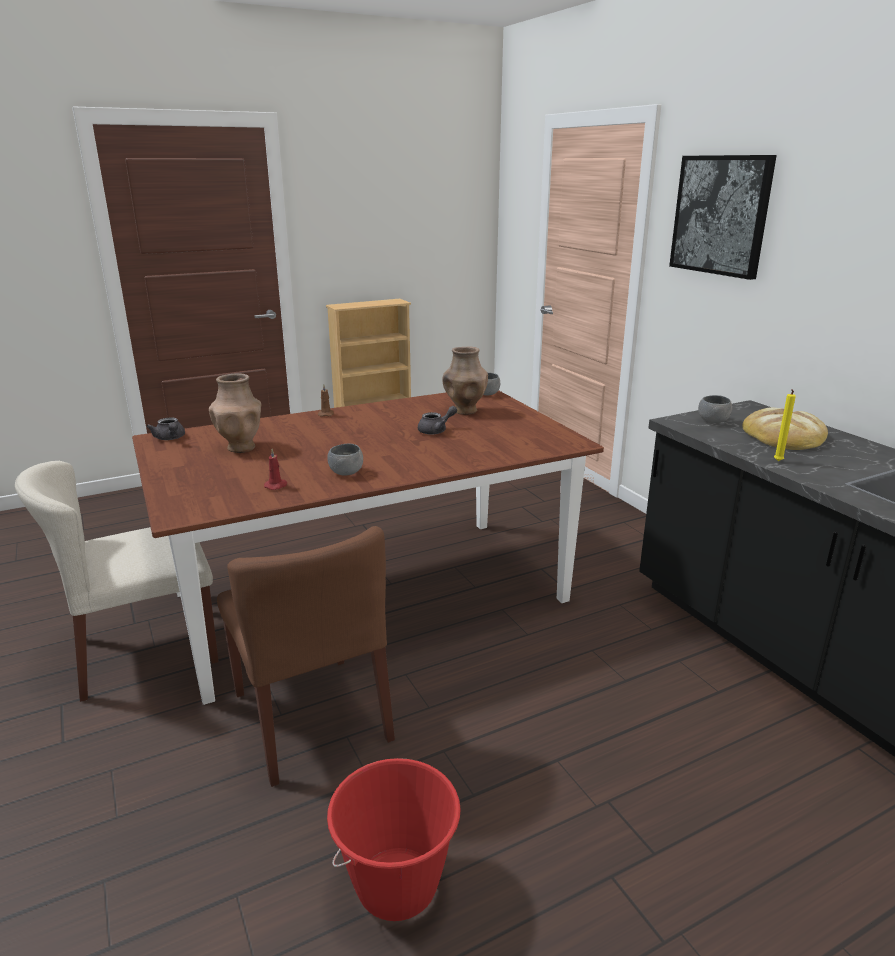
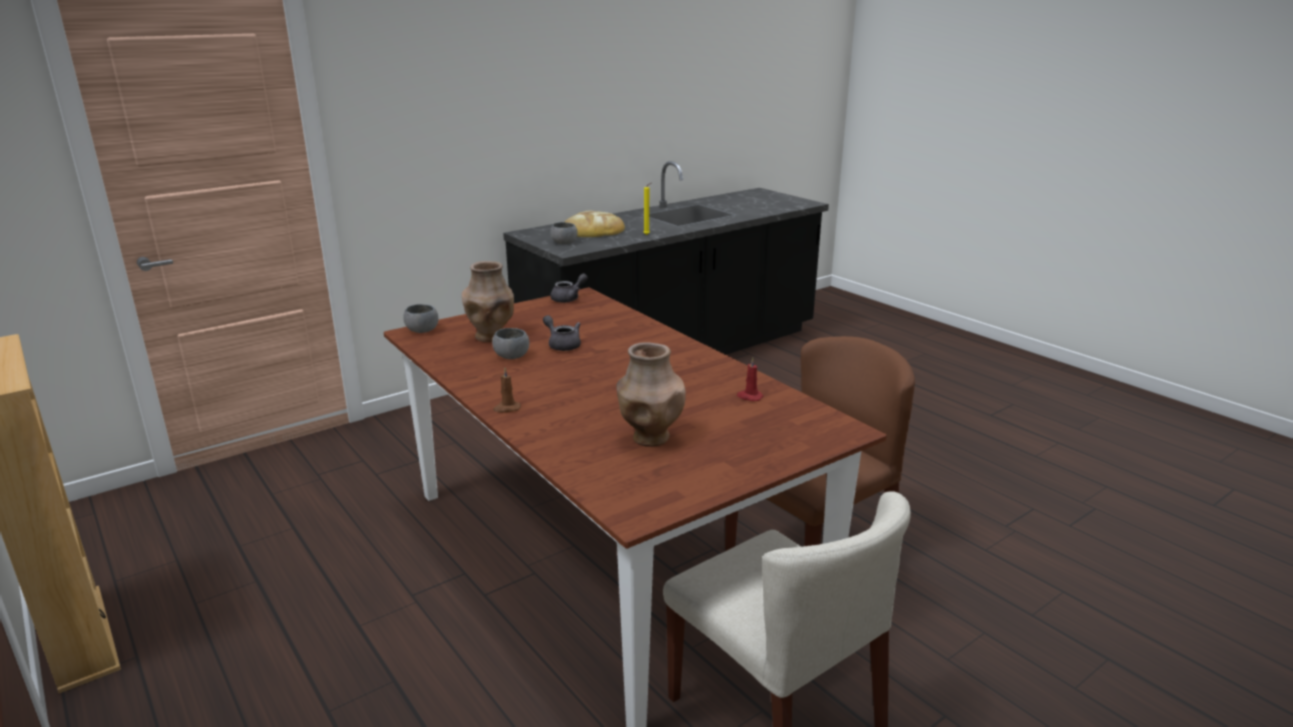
camera: 100 degrees left, 0 degrees up
grey teapot [147,418,185,440] -> grey teapot moved to [550,273,588,303]
grey bowl [327,444,363,476] -> grey bowl moved to [492,328,529,359]
red bucket [327,758,461,921] -> none
picture [669,155,777,280] -> none

